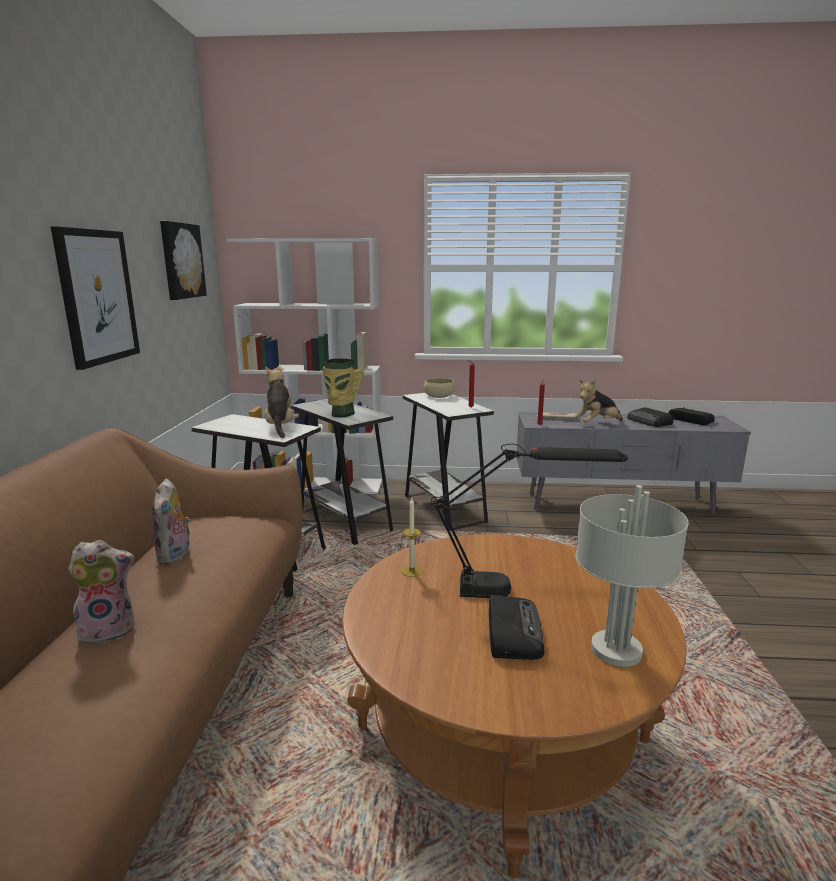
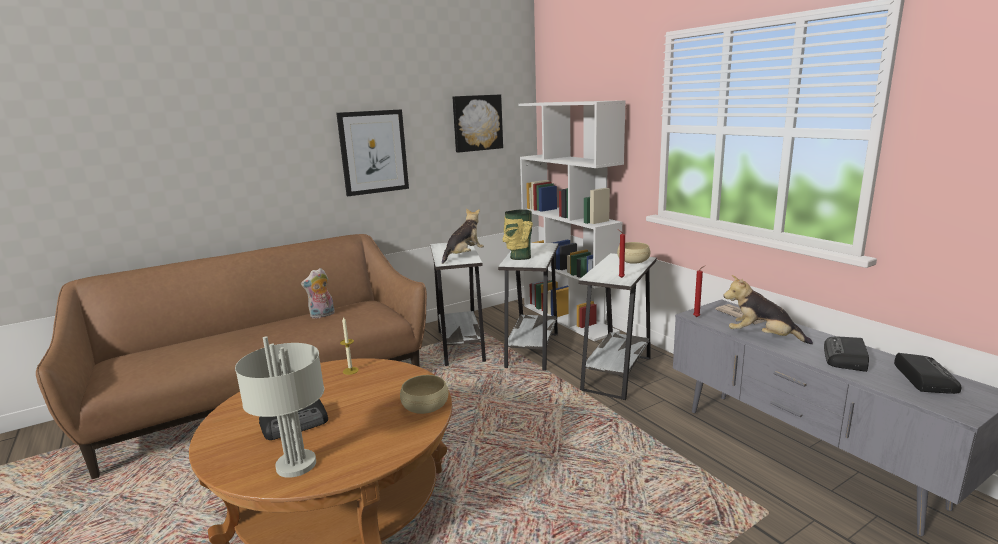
camera: 55 degrees right, 0 degrees up
plush toy [68,540,134,644] -> none
black table lamp [431,444,628,598] -> none
none -> beige bowl [400,375,449,414]

